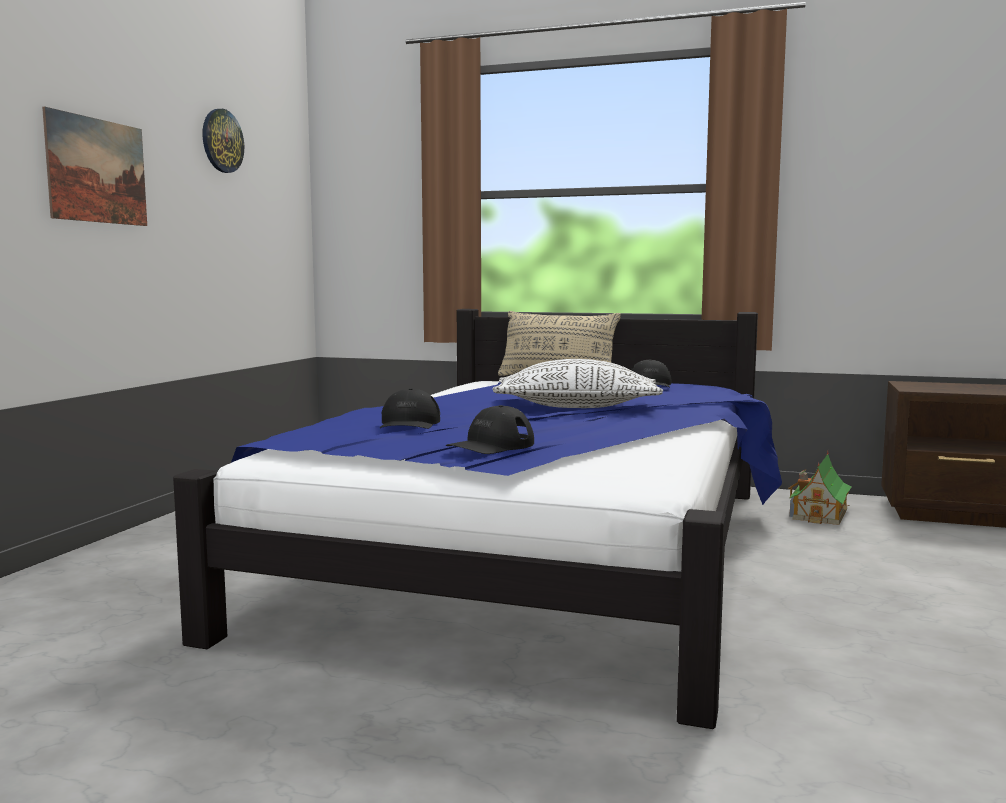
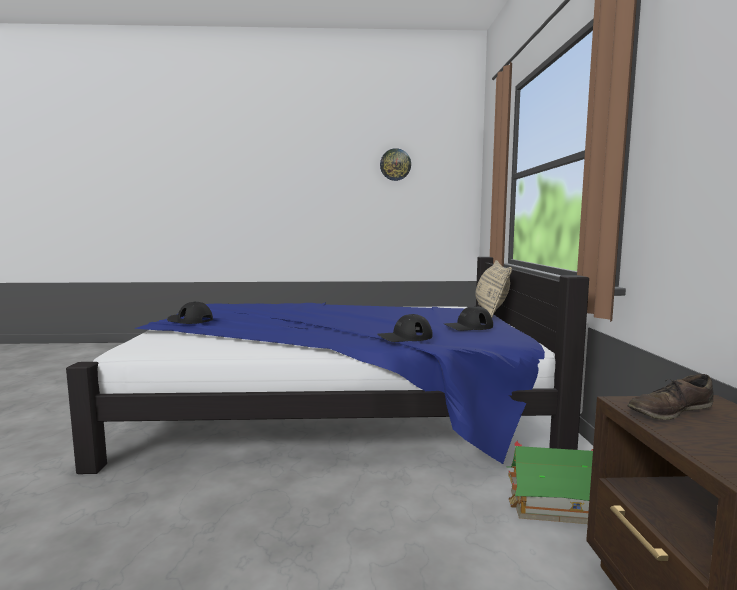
camera: 70 degrees right, 0 degrees up
picture [42,107,147,226] -> none
black cap [380,388,440,429] -> black cap moved to [377,314,433,342]
white pillow [492,359,663,408] -> none
none -> brown shoe [627,374,714,420]

